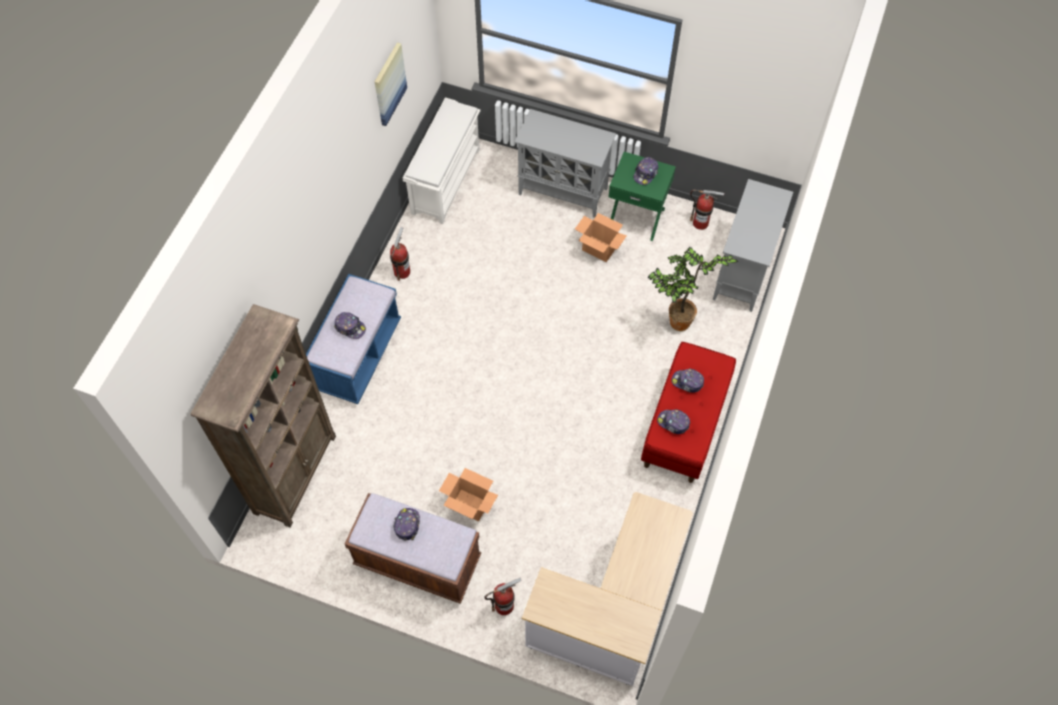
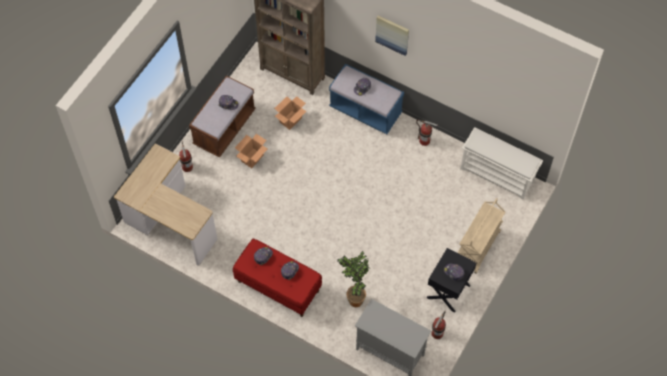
camera: 100 degrees right, 0 degrees up
picture [375,43,407,126] -> picture moved to [375,15,409,56]
grey cabinet [515,109,616,218] -> beige cart [458,198,505,274]
cardboard box [575,213,627,262] -> cardboard box moved to [274,96,307,130]
green nightstand [608,152,676,241] -> black nightstand [426,248,476,313]

